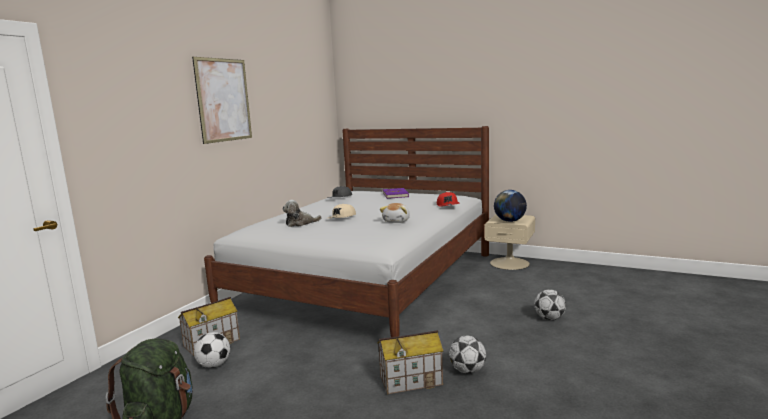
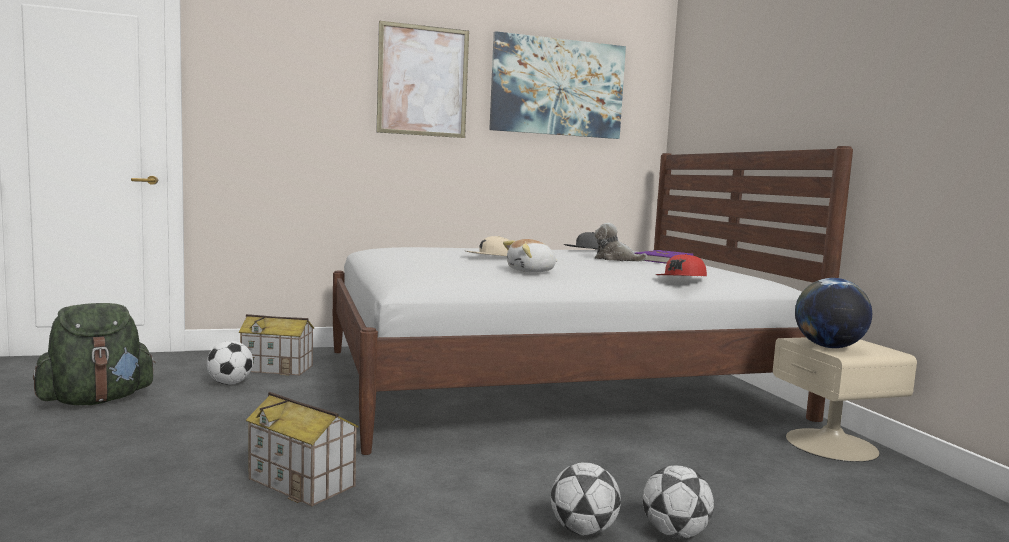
camera: 45 degrees right, 5 degrees down
plush toy [282,200,322,227] -> plush toy moved to [594,223,647,261]
football [449,336,486,374] -> football moved to [551,462,621,536]
none -> picture [489,31,626,139]

